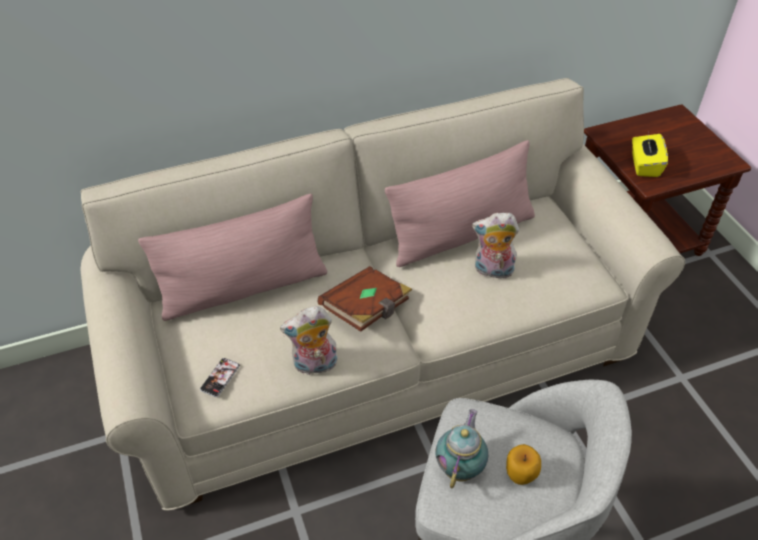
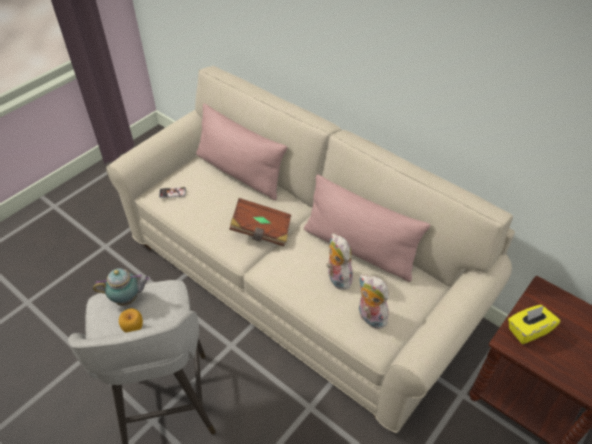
camera: 60 degrees right, 0 degrees up
plush toy [280,306,338,375] -> plush toy moved to [359,274,391,329]

